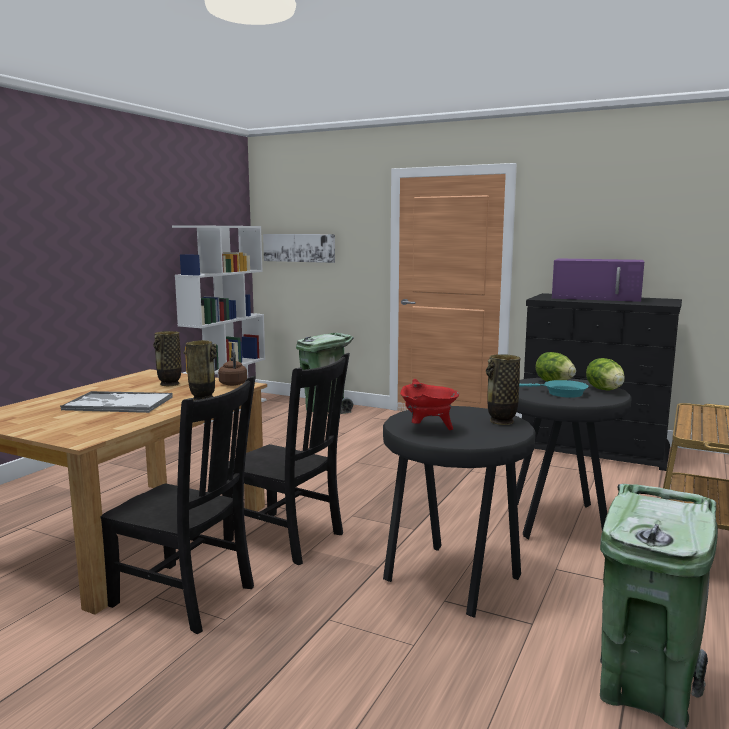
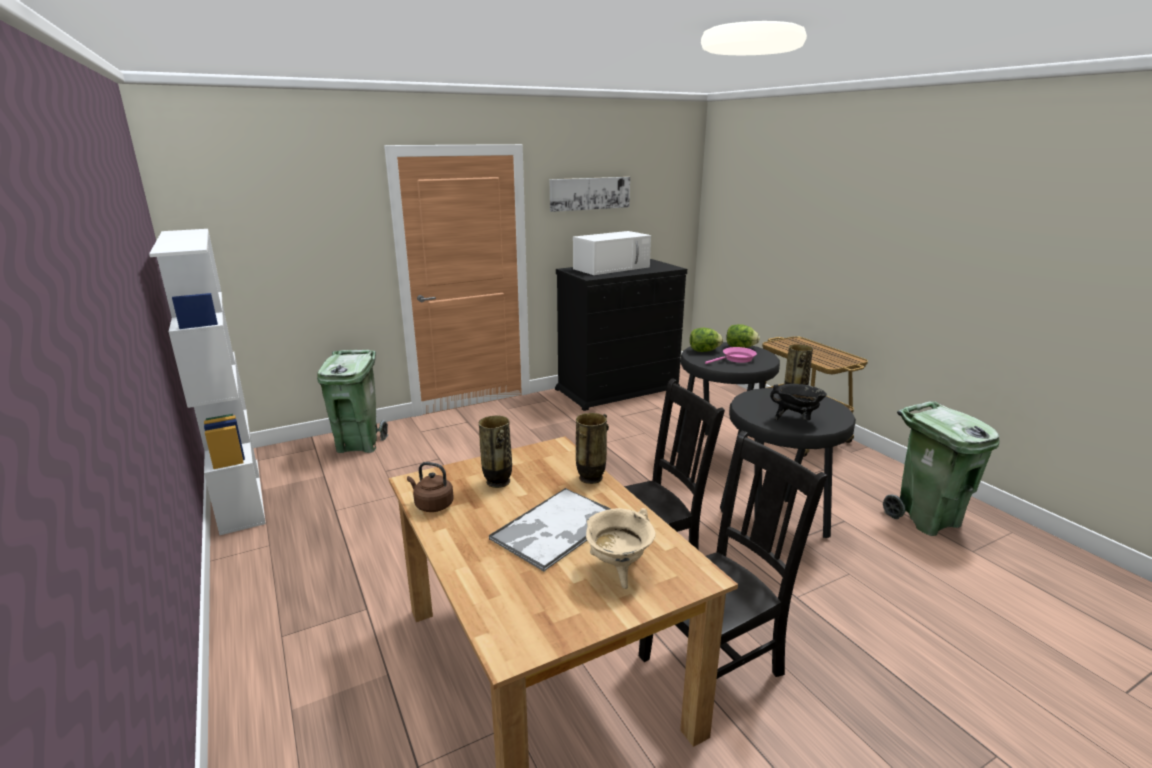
camera: 55 degrees left, 10 degrees up
brown kettle [218,349,247,386] -> brown kettle moved to [407,462,454,512]
picture [263,234,335,263] -> picture moved to [550,177,630,212]
red cooking pot [400,379,459,430] -> black cooking pot [770,384,827,420]
turquoise frying pan [519,380,588,398] -> pink frying pan [705,347,757,364]
purple microwave [552,258,644,302] -> white microwave [573,231,651,275]
none -> beige cooking pot [586,508,656,589]

